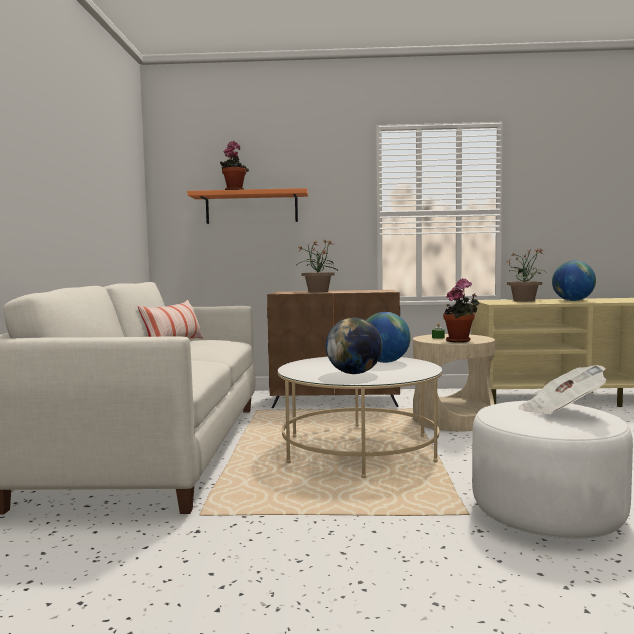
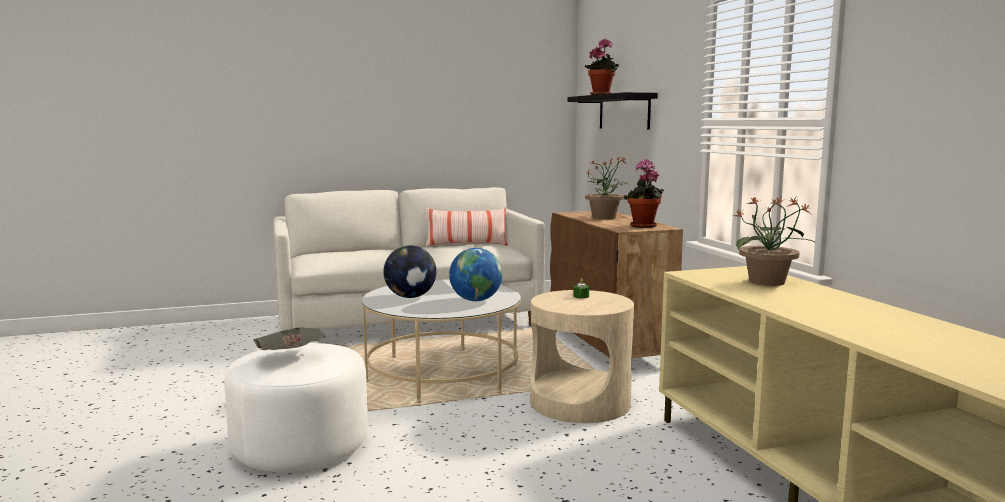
camera: 70 degrees right, 5 degrees up
orange shelf [187,188,308,224] -> black shelf [568,92,658,130]
potted plant [443,278,480,343] -> potted plant moved to [624,159,664,228]
globe [552,261,596,301] -> none

